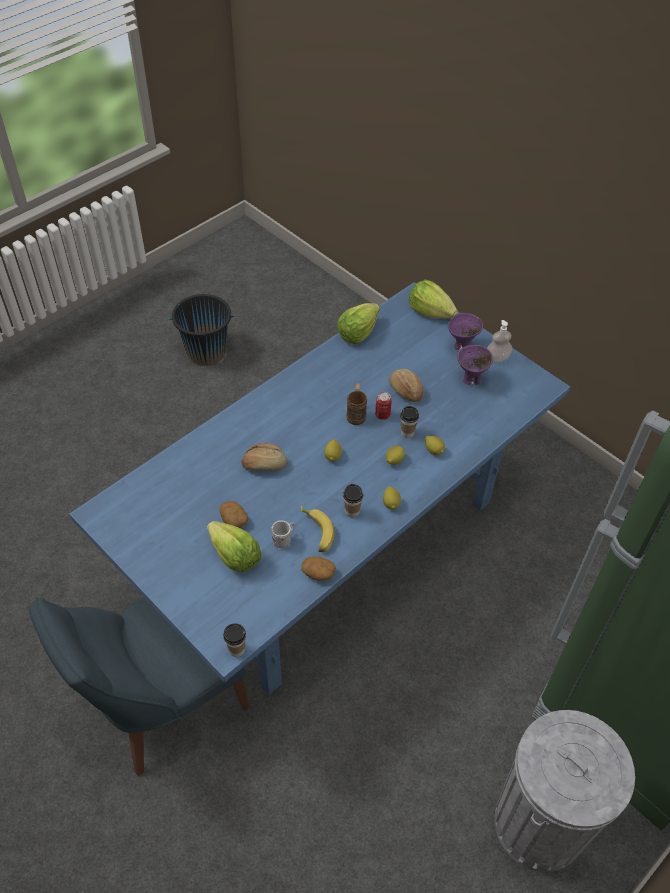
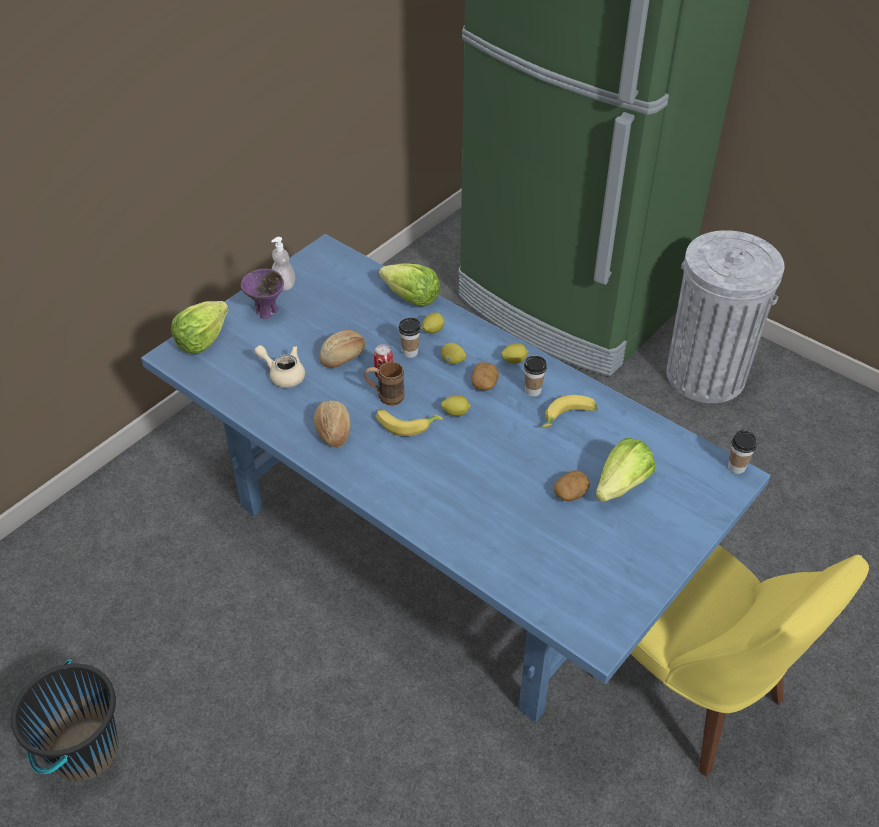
camera: 95 degrees left, 5 degrees down
blue chair [29,598,250,776] -> yellow chair [587,545,869,776]
bread [241,443,287,471] -> bread moved to [314,400,351,448]
white mug [271,520,295,548] -> none
potato [301,557,336,581] -> potato moved to [471,362,499,390]
lettuce [337,303,380,345] -> lettuce moved to [379,264,440,306]
purple bowl [458,345,493,385] -> none
none -> beige teapot [254,345,305,388]
none -> banana [376,409,443,436]

